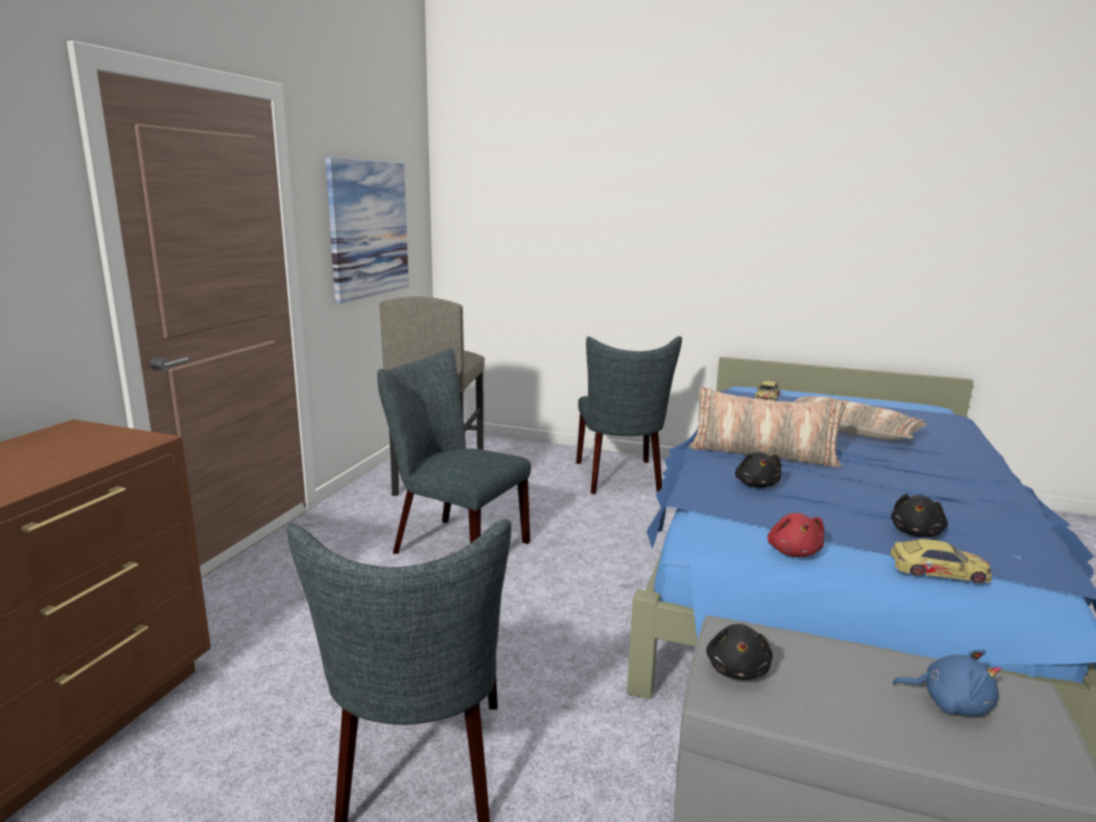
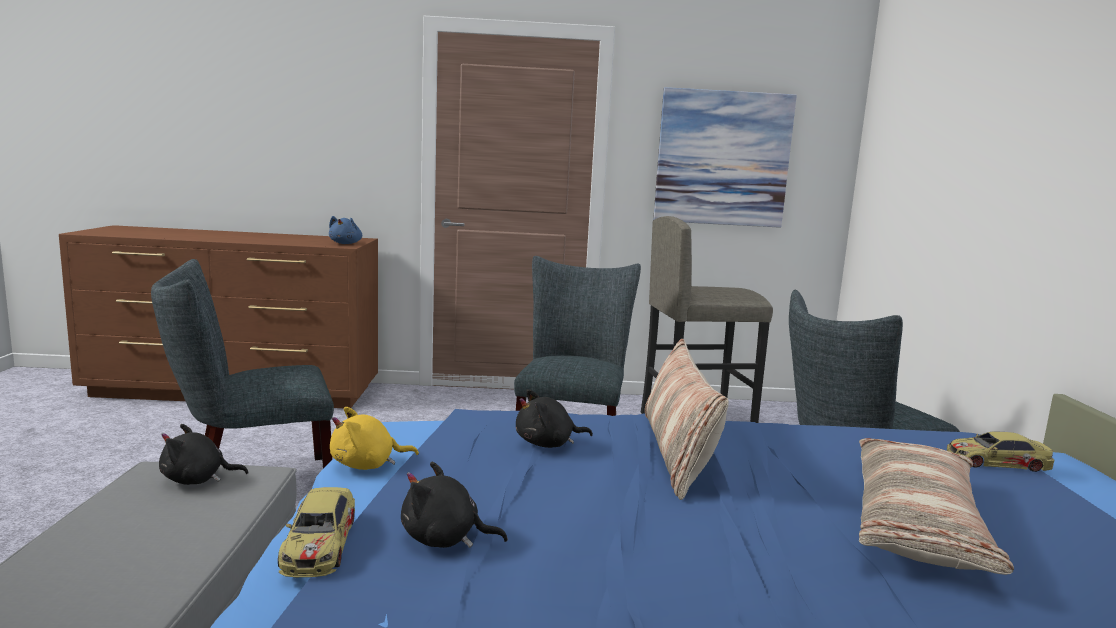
camera: 70 degrees right, 5 degrees down
red plush toy [767,513,824,557] -> yellow plush toy [330,407,419,470]
blue plush toy [893,649,1002,716] -> blue plush toy moved to [329,216,362,244]

